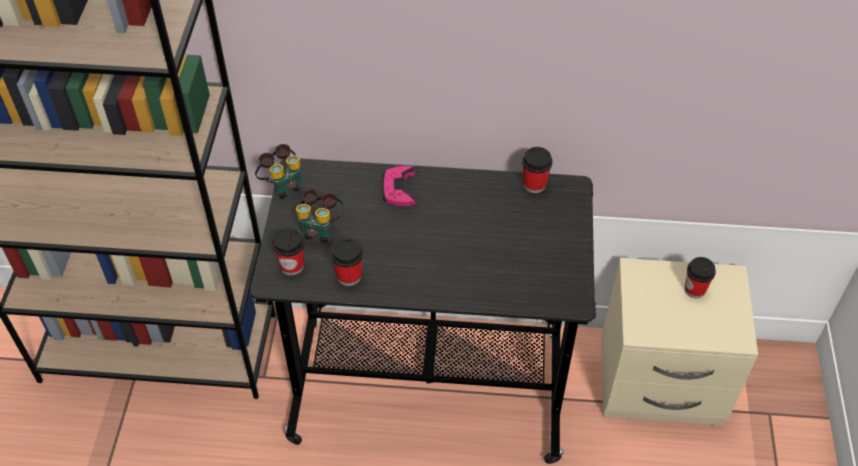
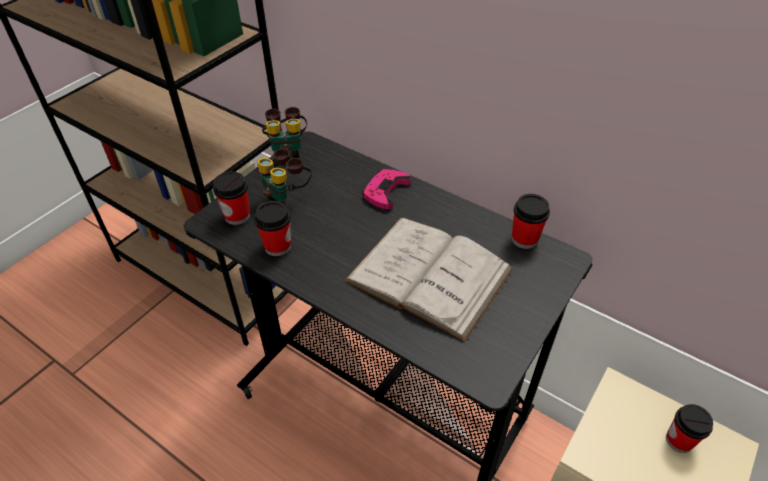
camera: 30 degrees right, 5 degrees down
none -> white book [344,218,513,342]

